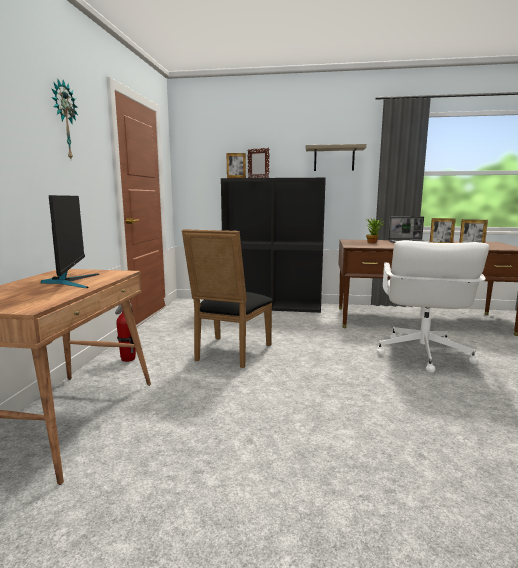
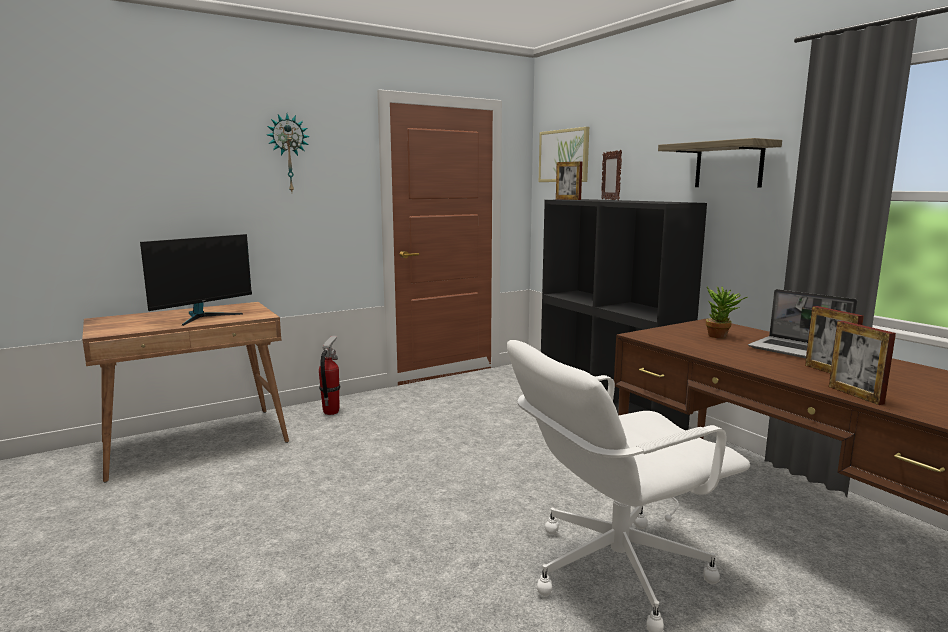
camera: 50 degrees right, 0 degrees up
black chair [182,229,273,368] -> none
none -> picture [539,127,589,182]

